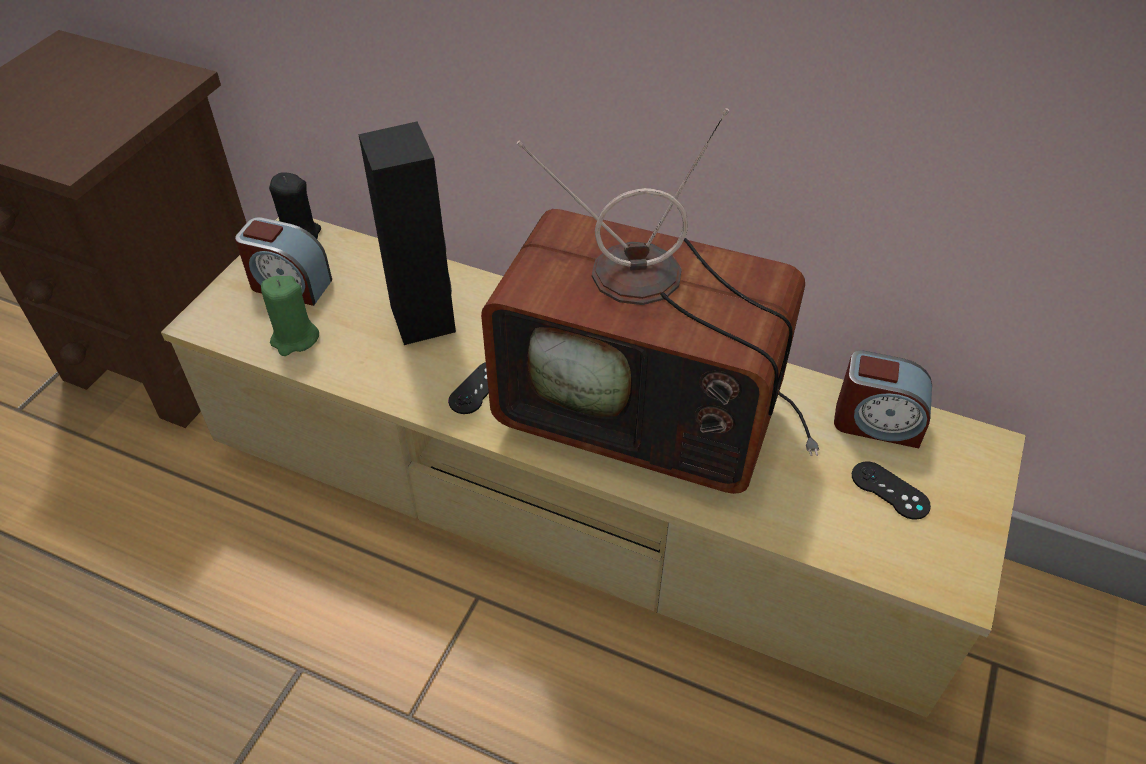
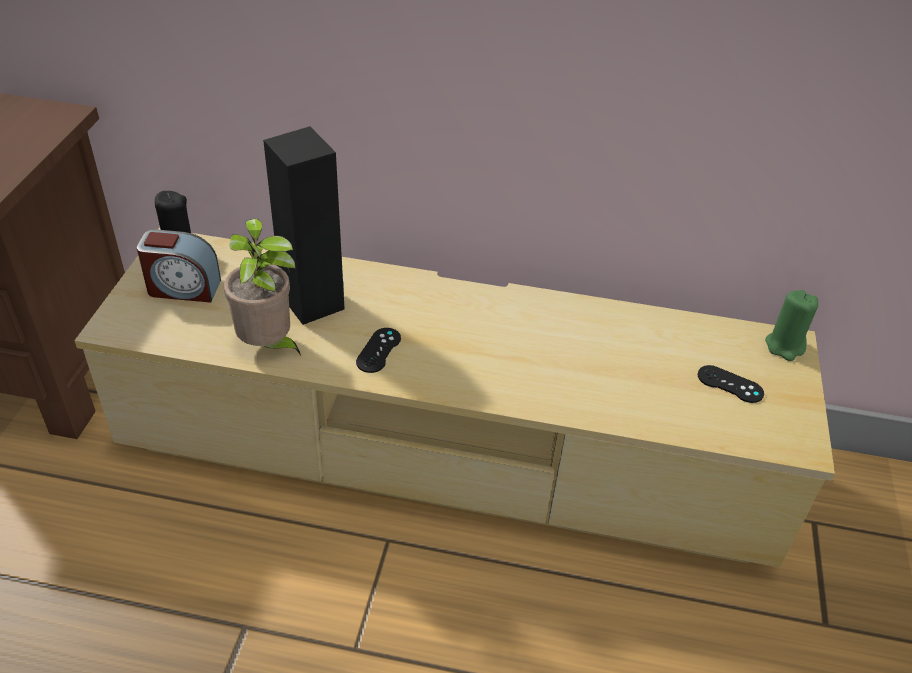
camera: 15 degrees left, 5 degrees down
green candle [261,276,319,356] -> green candle moved to [765,290,818,361]
television [481,108,819,494] -> none
alarm clock [834,350,932,448] -> none
none -> potted plant [224,219,301,355]

